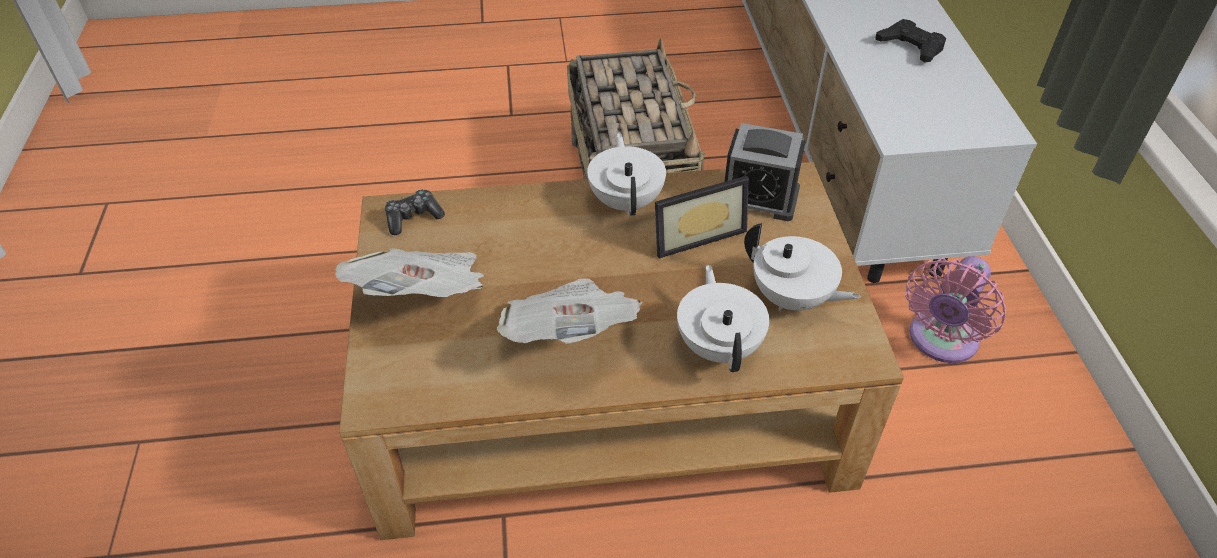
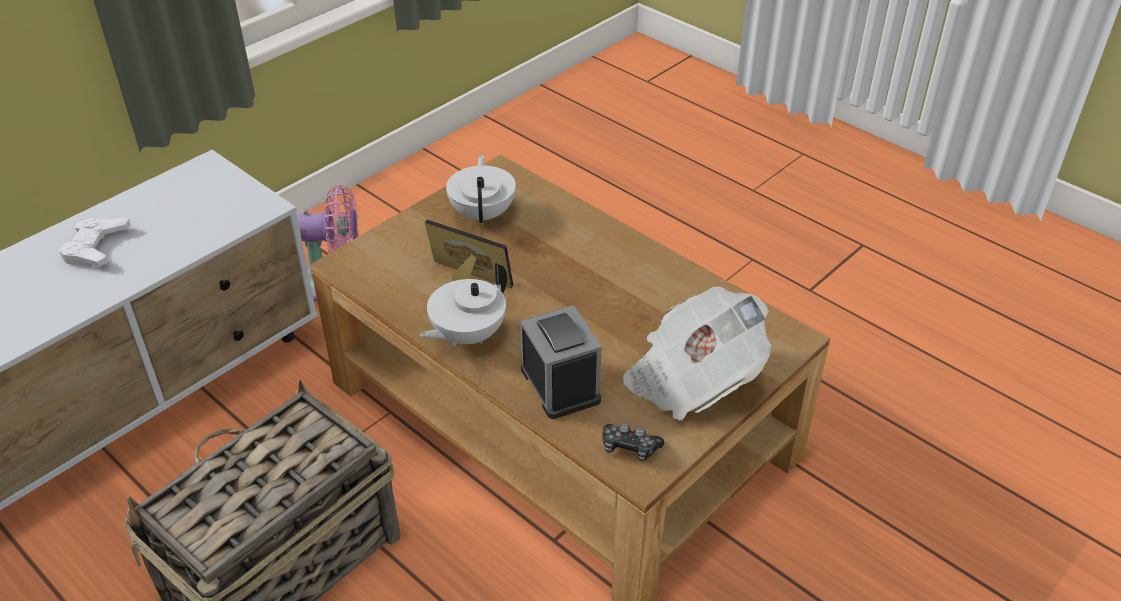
camera: 130 degrees left, 5 degrees down
newspaper [497,278,642,344] -> none
white teapot [677,265,770,372] -> none
alarm clock [724,123,806,221] -> alarm clock moved to [520,305,601,419]
black game controller [875,19,946,63] -> white game controller [59,218,131,266]

